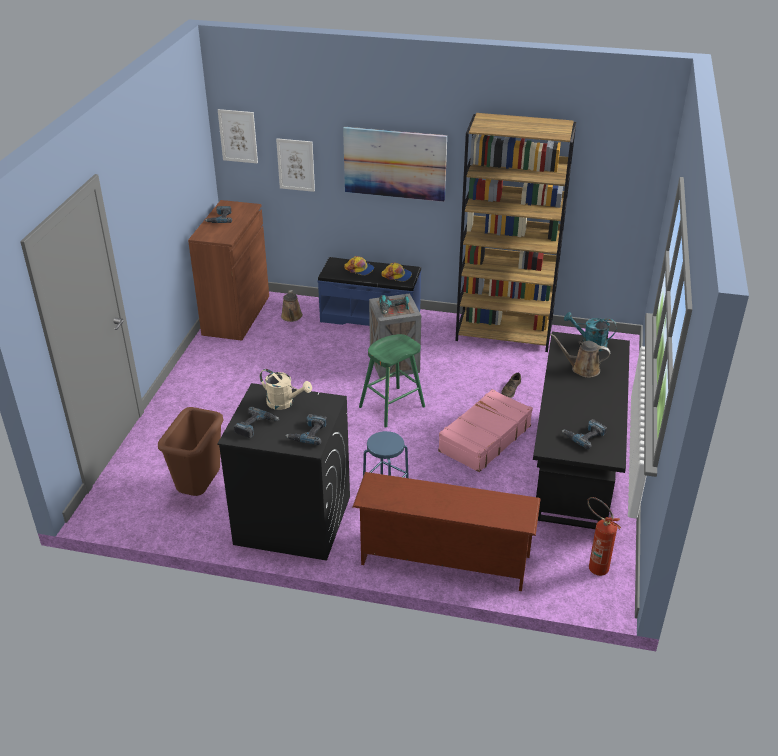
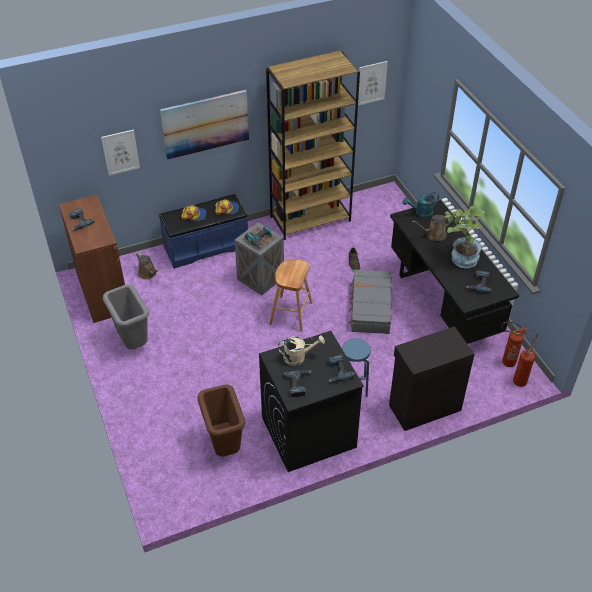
camera: 35 degrees left, 10 degrees up
picture [218,109,258,164] -> picture moved to [358,61,388,106]
brown shoe rack [352,472,541,591] -> black cabinet [389,327,475,431]
green stool [359,334,425,428] -> brown stool [269,259,313,332]
pink suitcase [438,389,533,472] -> grey suitcase [348,269,392,334]
none -> grey trash can [103,284,149,350]
none -> potted plant [445,206,485,268]
none -> fire extinguisher [513,333,538,387]

